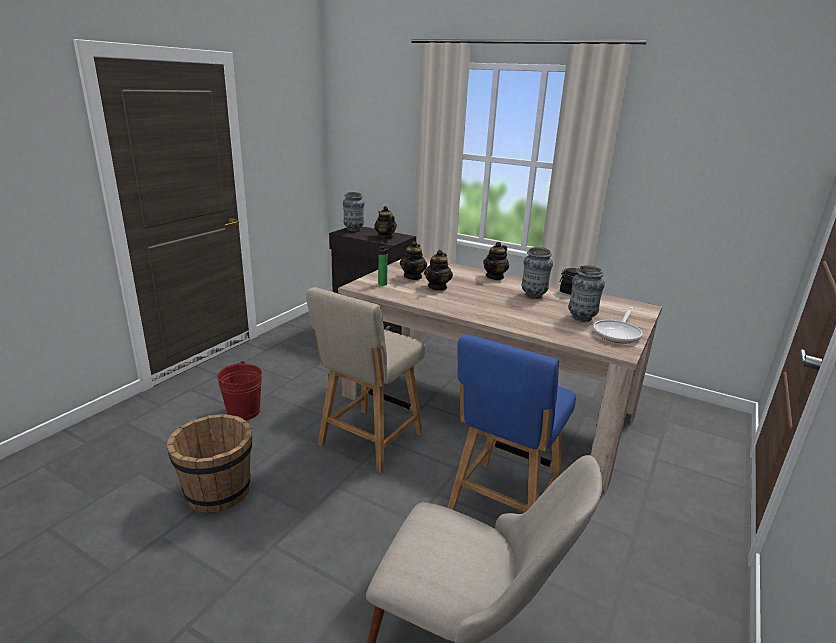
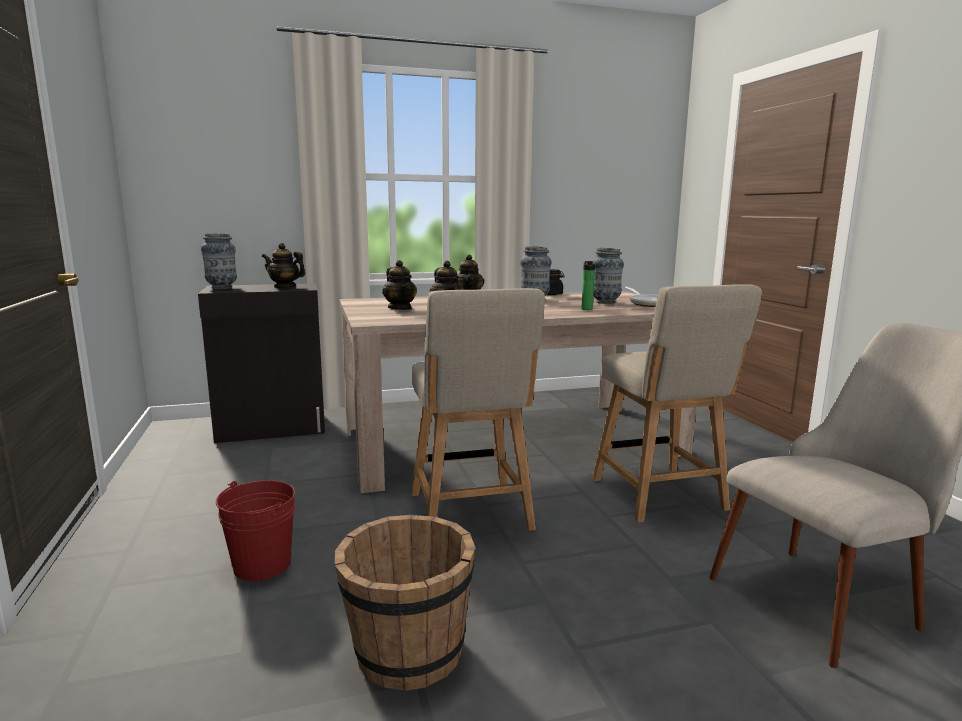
camera: 45 degrees left, 10 degrees down
bottle [378,246,391,286] -> bottle moved to [581,261,595,310]
blue chair [448,334,576,512] -> beige chair [592,284,762,523]

